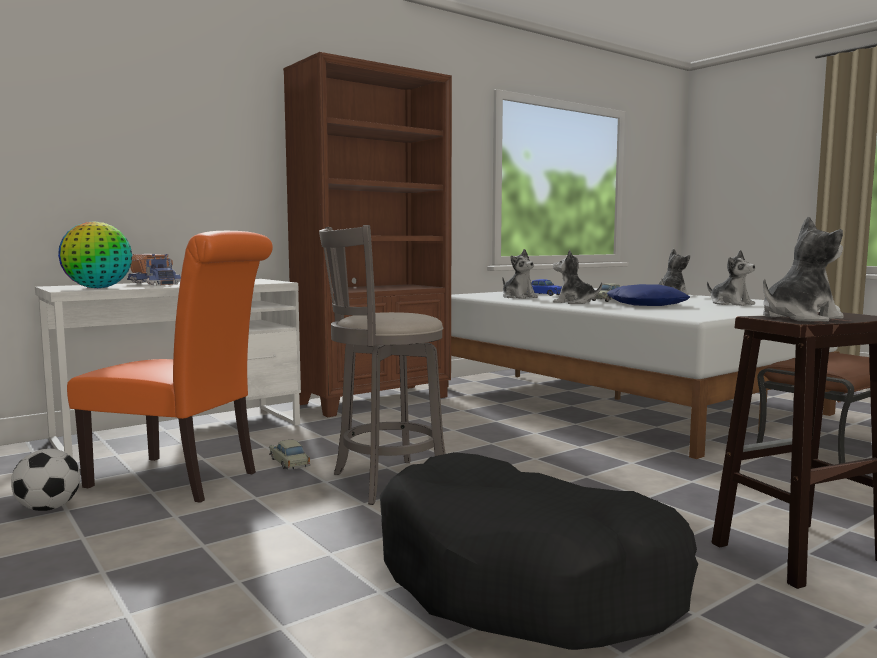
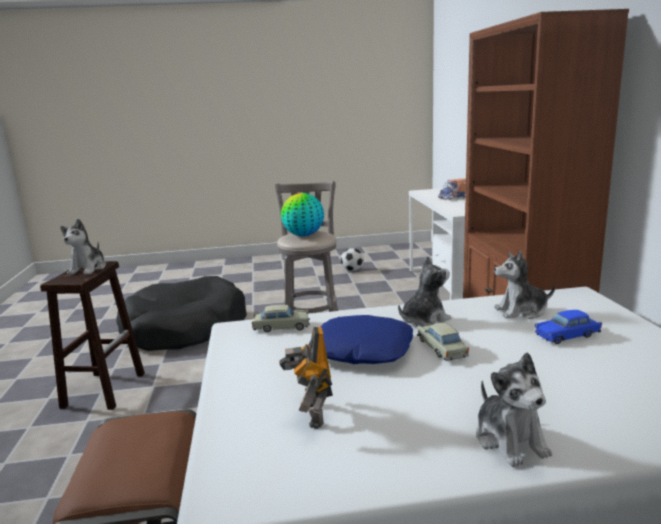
camera: 120 degrees right, 10 degrees up
globe [58,221,132,288] -> globe moved to [281,193,324,236]
orange chair [67,231,273,503] -> none
beige toy car [269,440,310,470] -> beige toy car moved to [252,305,310,332]
plush toy [707,250,756,306] -> toy robot [279,327,333,429]

